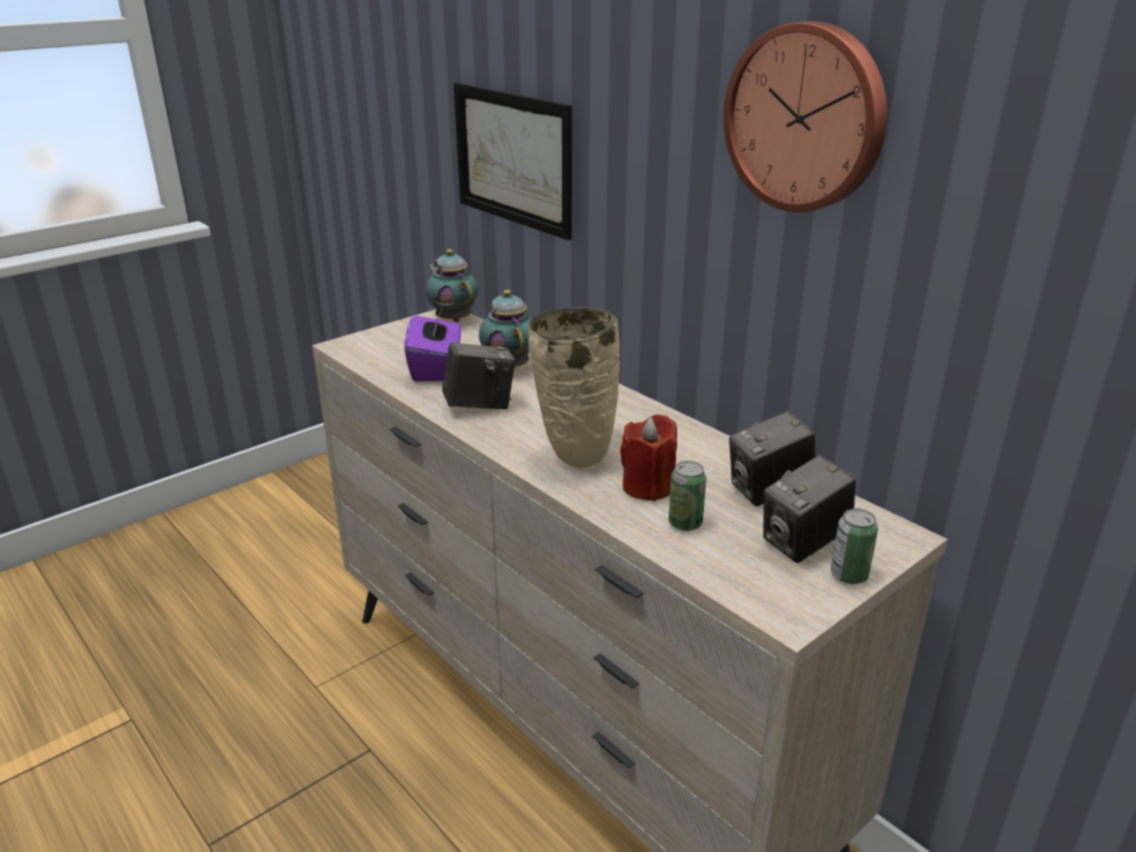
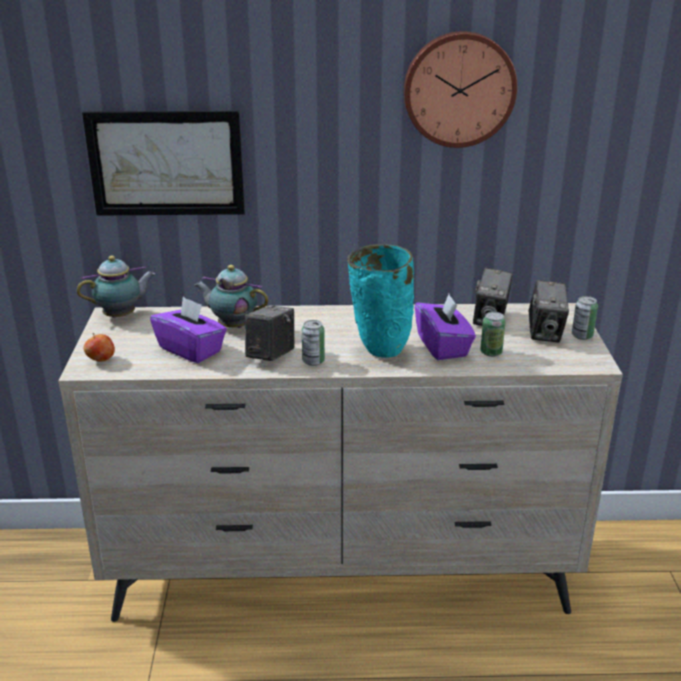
camera: 50 degrees left, 0 degrees up
teapot [425,249,478,322] -> teapot turned 150 degrees clockwise [77,256,156,318]
beige vase [528,306,620,467] -> turquoise vase [347,244,414,358]
red candle [620,414,677,501] -> purple tissue box [415,294,476,360]
none -> apple [84,333,115,362]
none -> can [302,320,325,366]

